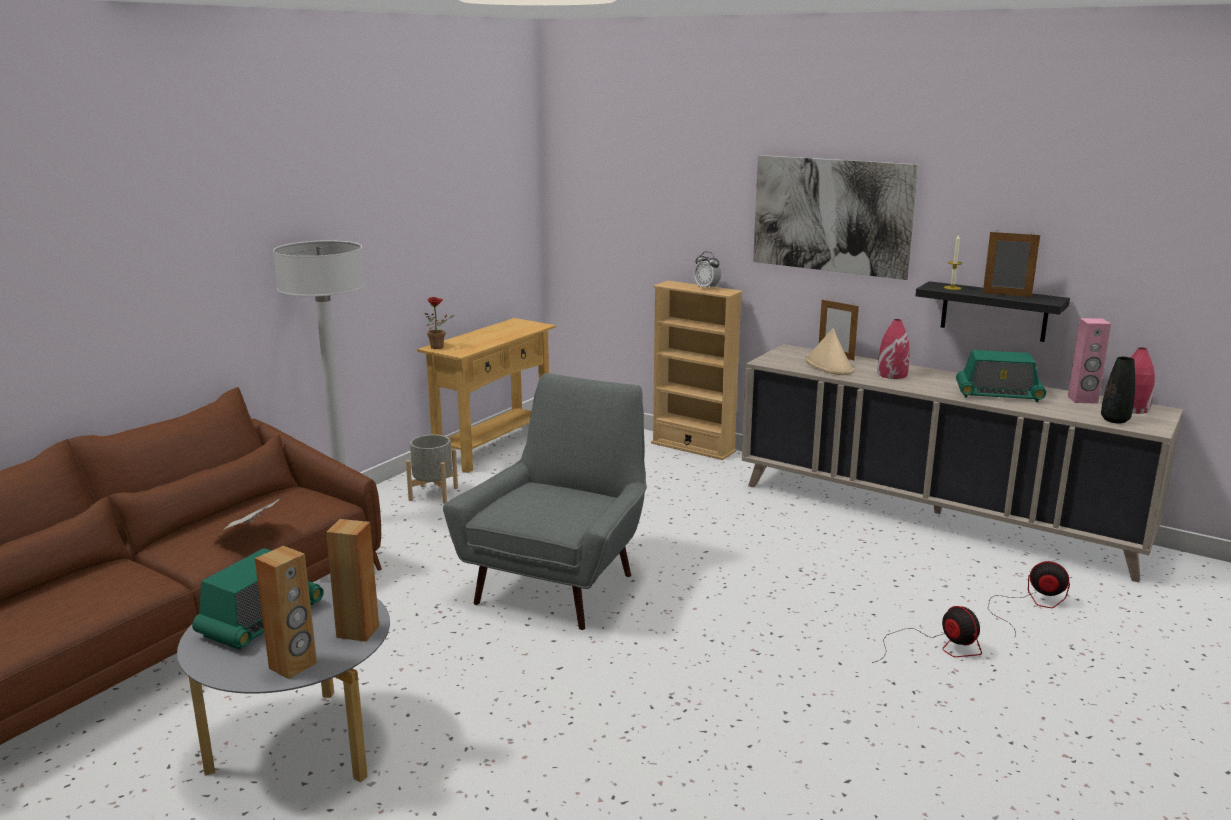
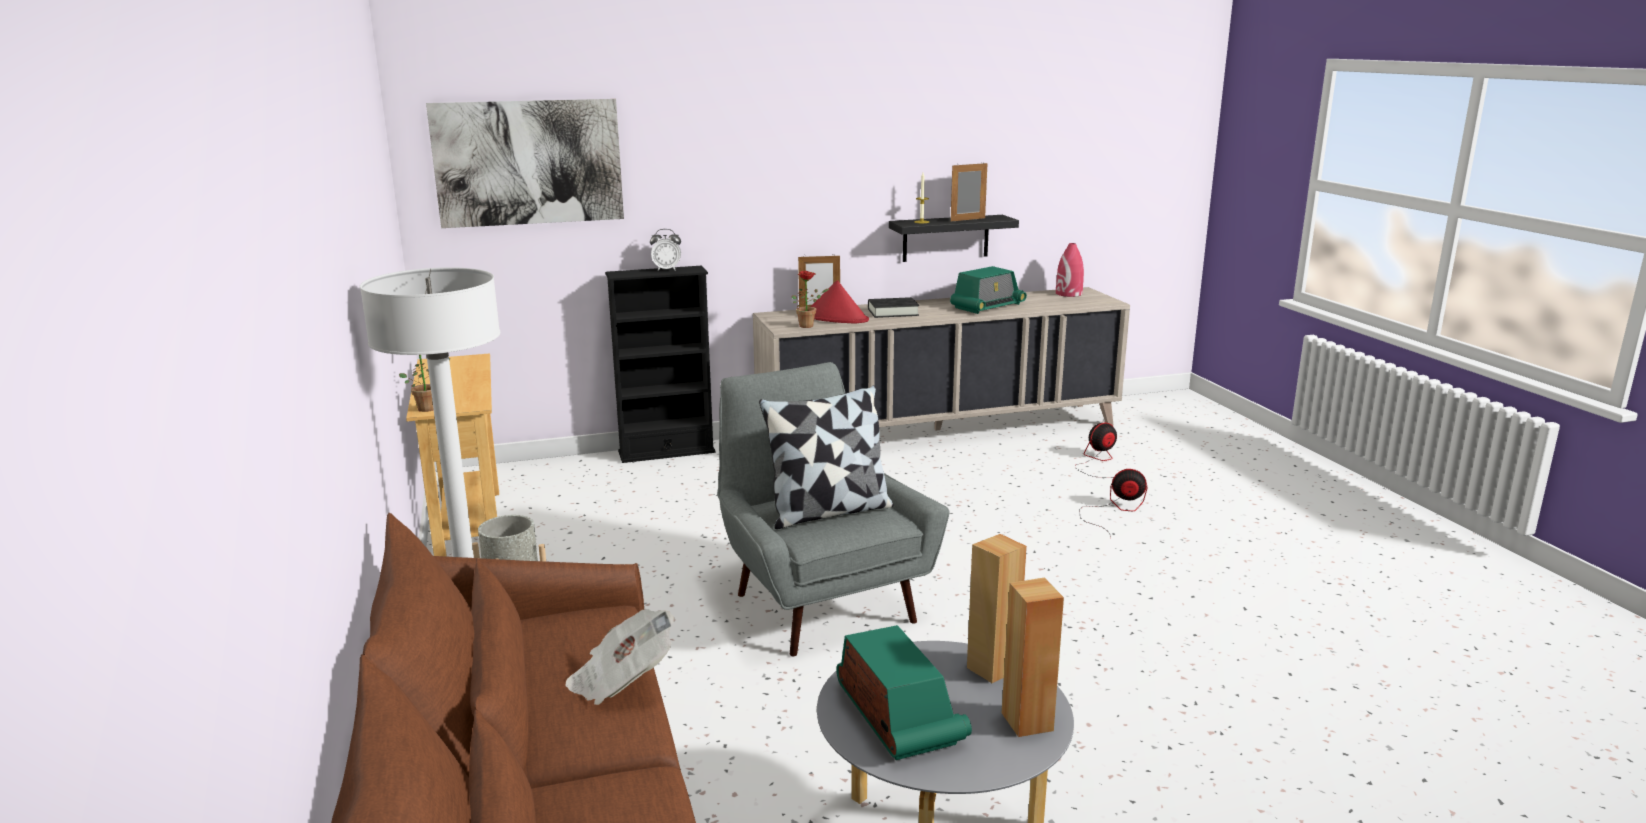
camera: 50 degrees left, 0 degrees up
beige bookcase [651,281,743,460] -> black bookcase [605,266,715,463]
picture [753,155,919,280] -> picture moved to [426,99,624,228]
beige hat [805,328,854,375] -> red hat [811,280,869,323]
red vase [877,319,910,379] -> black book [868,297,919,318]
pink speaker [1068,318,1111,404] -> none
black vase [1101,357,1135,423] -> none
none -> pillow [759,385,894,529]
none -> potted plant [792,271,829,328]

